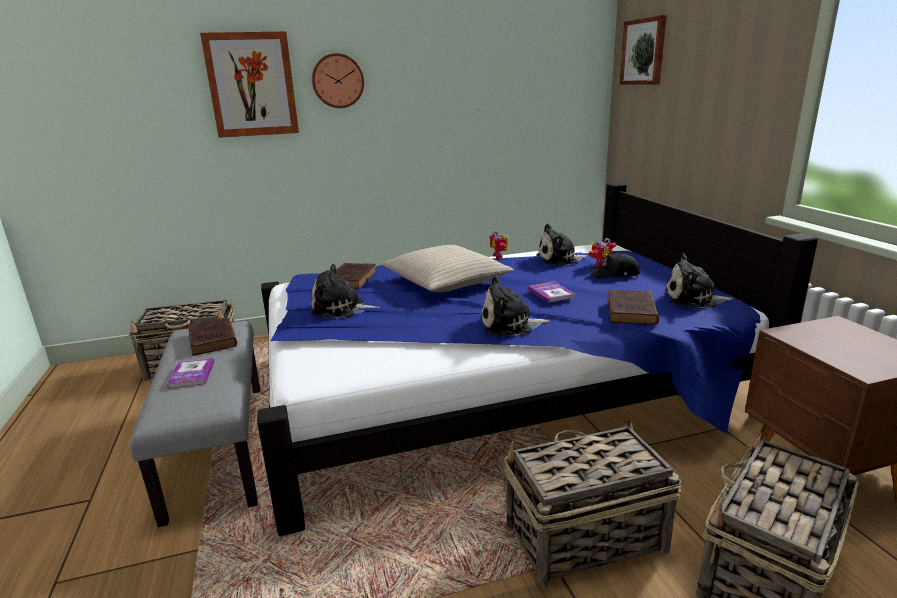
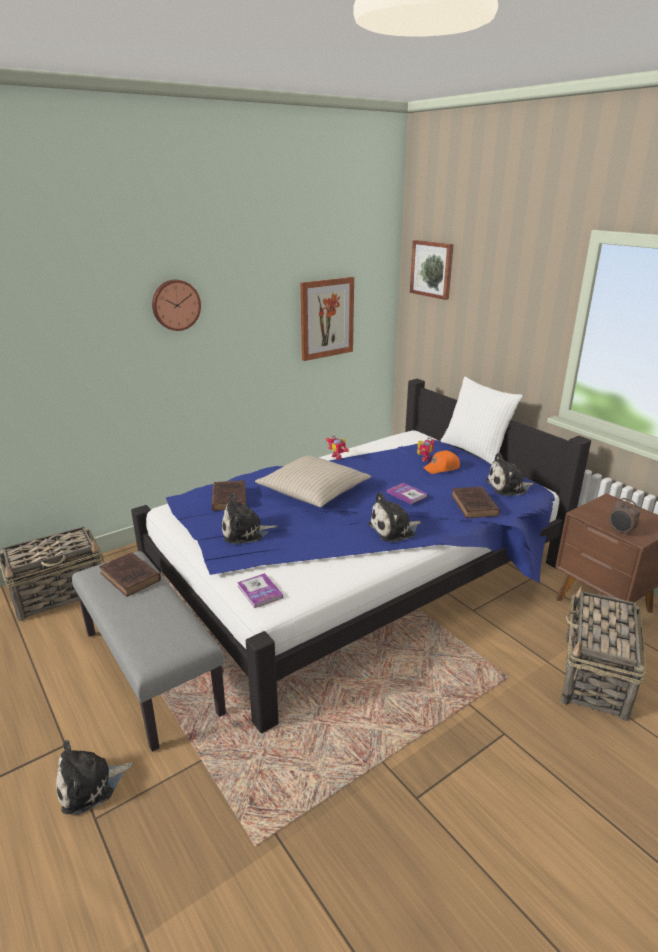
camera: 20 degrees left, 5 degrees up
book [167,358,214,389] -> book moved to [237,573,283,608]
picture [200,32,299,138] -> picture moved to [300,277,354,361]
basket [503,418,682,587] -> none
plush toy [536,224,588,266] -> plush toy moved to [56,740,132,815]
black cap [590,253,640,279] -> orange cap [423,450,460,474]
none -> white pillow [441,377,523,465]
none -> alarm clock [609,498,641,536]

